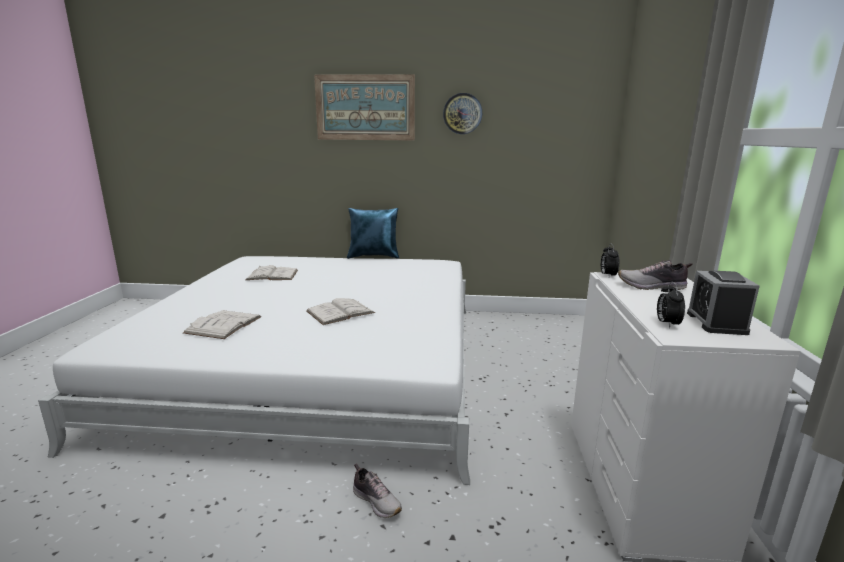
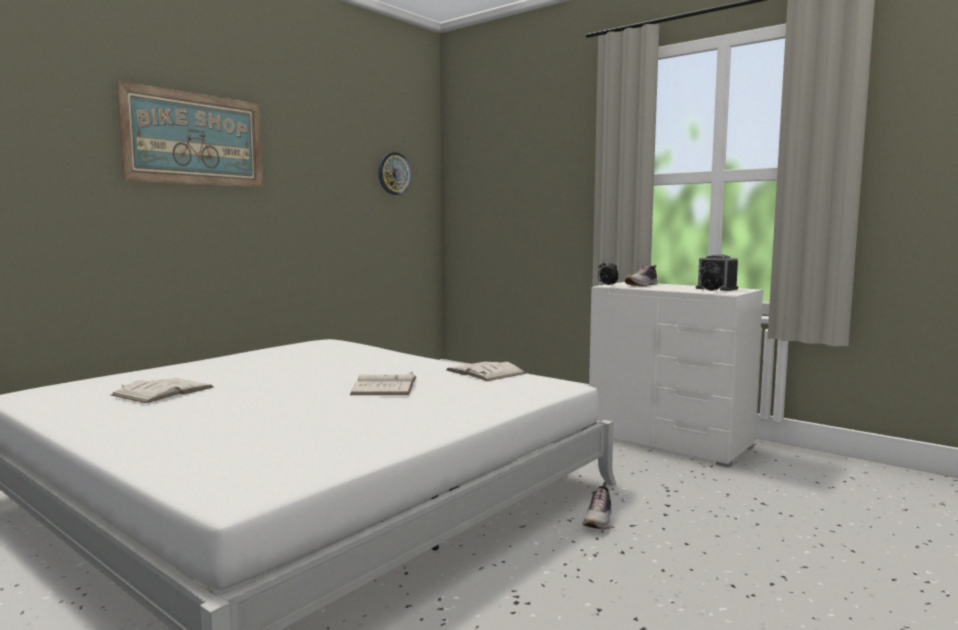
camera: 55 degrees left, 10 degrees down
white book [183,310,262,339] -> white book moved to [446,362,526,381]
blue pillow [347,208,399,259] -> none
shoe [353,463,402,518] -> shoe turned 120 degrees clockwise [582,482,612,530]
wall clock [443,93,482,134] -> wall clock moved to [378,152,411,195]

